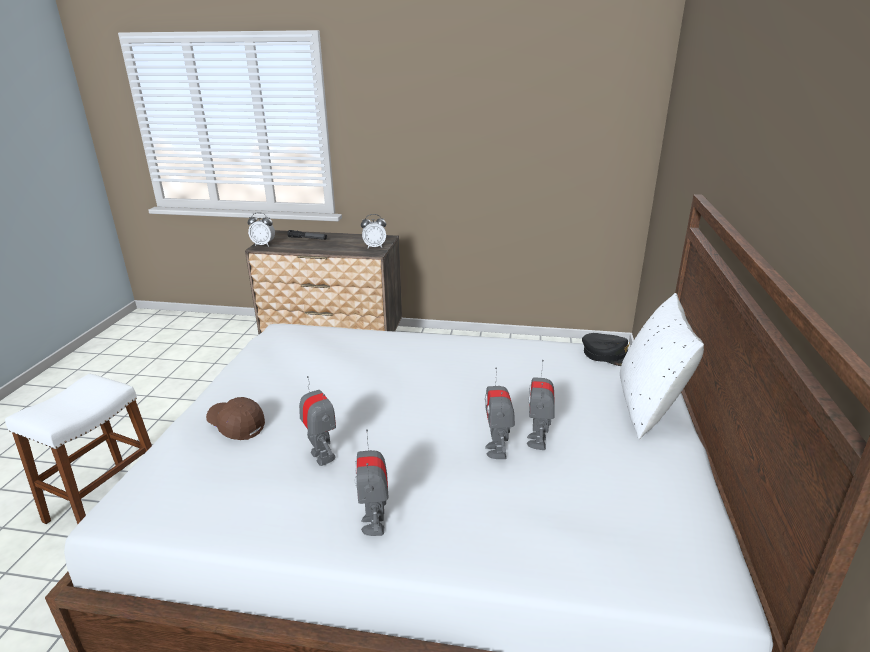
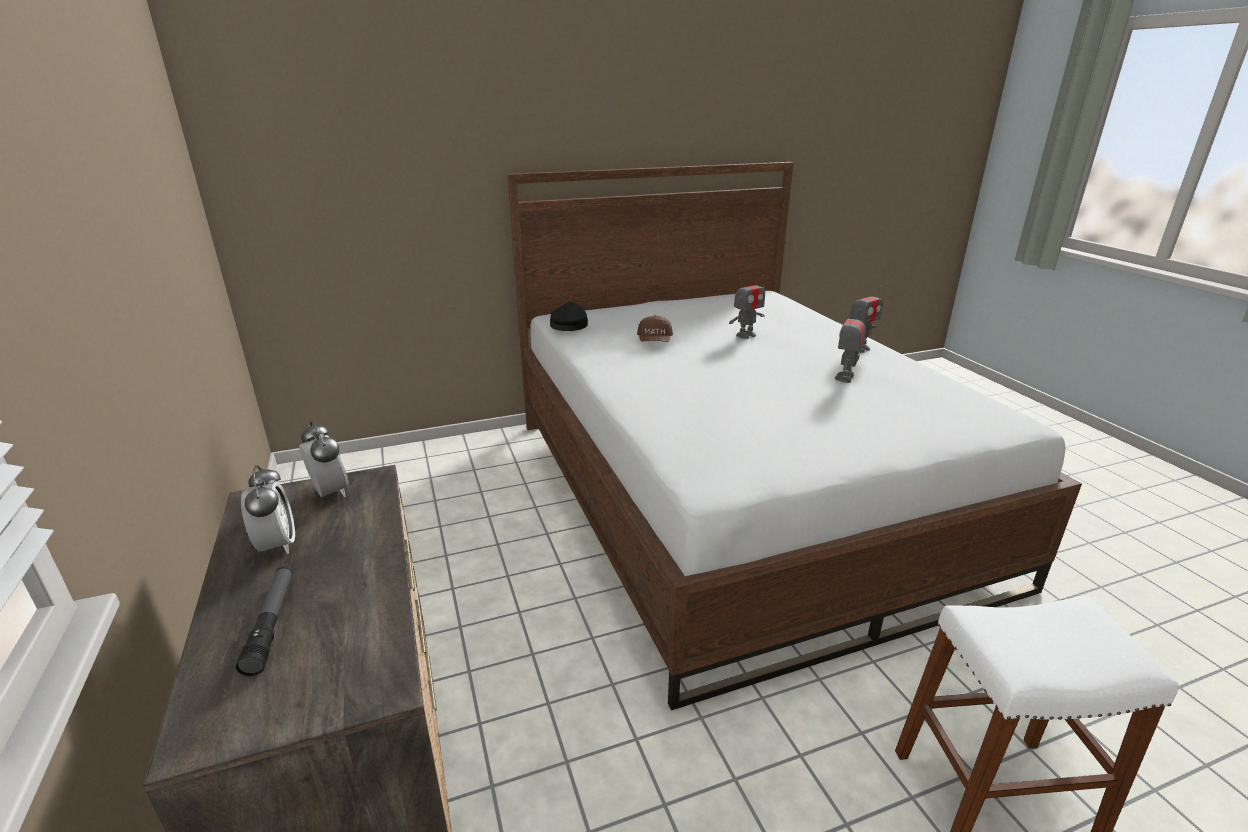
camera: 120 degrees left, 0 degrees up
brown cap [206,397,265,440] -> brown cap moved to [637,315,673,342]
alarm clock [248,212,275,247] -> alarm clock moved to [241,465,295,554]
toy robot [527,360,555,450] -> none
white pillow [620,293,704,439] -> none

